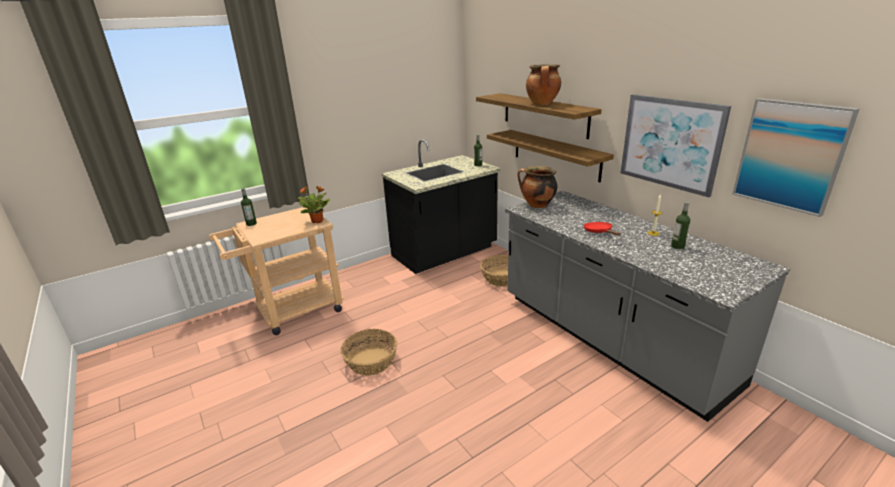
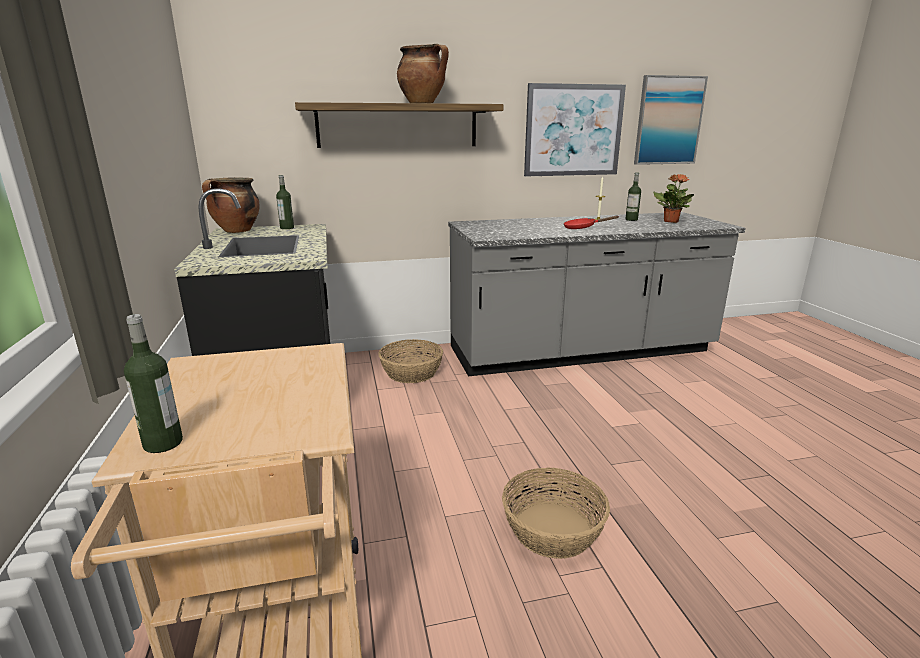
camera: 70 degrees left, 5 degrees down
potted plant [298,186,330,223] -> potted plant moved to [653,174,694,223]
shelf [487,130,614,182] -> none
cooking pot [517,166,557,208] -> cooking pot moved to [202,177,259,233]

